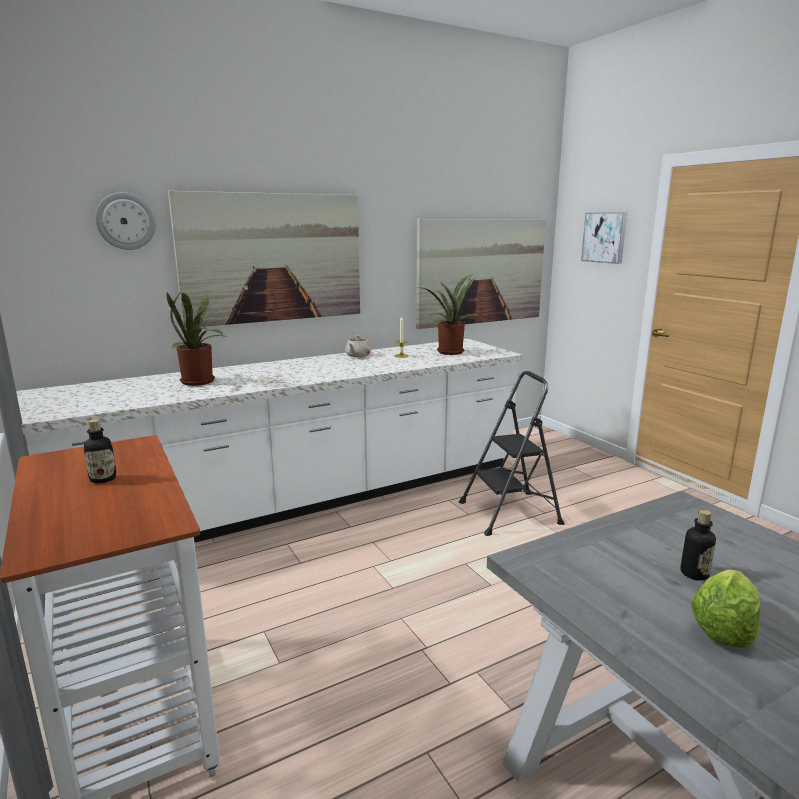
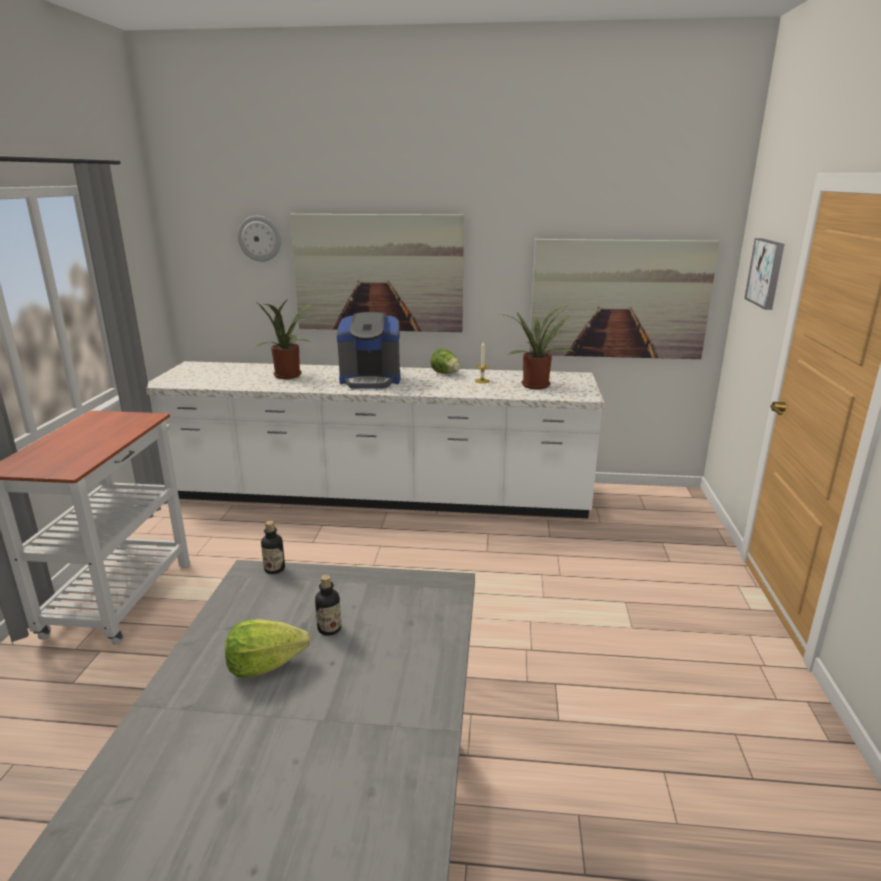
camera: 35 degrees right, 5 degrees up
bottle [84,419,116,484] -> bottle moved to [261,521,285,574]
beige teapot [345,335,371,357] -> lettuce [430,349,461,374]
black step ladder [459,371,565,536] -> none
none -> coffee machine [337,312,400,389]

